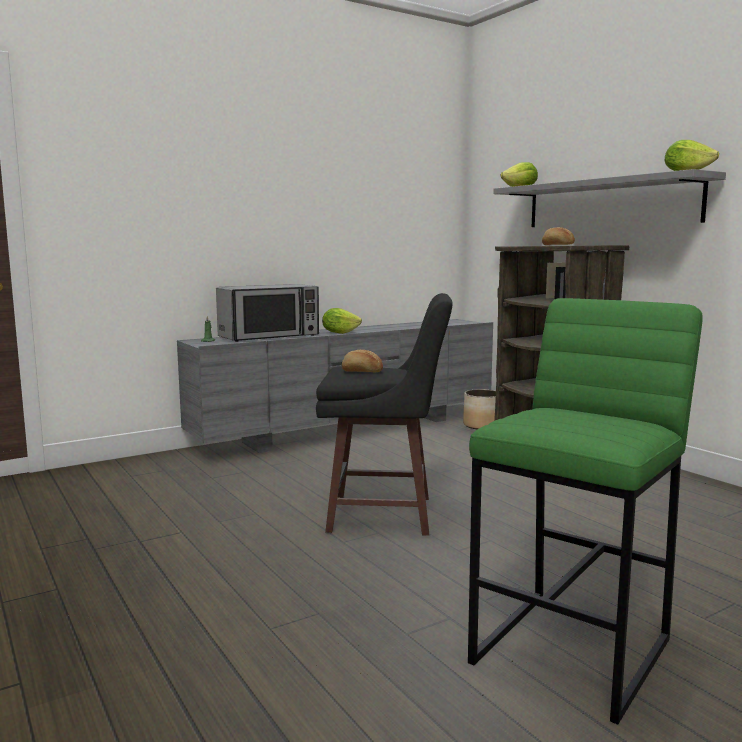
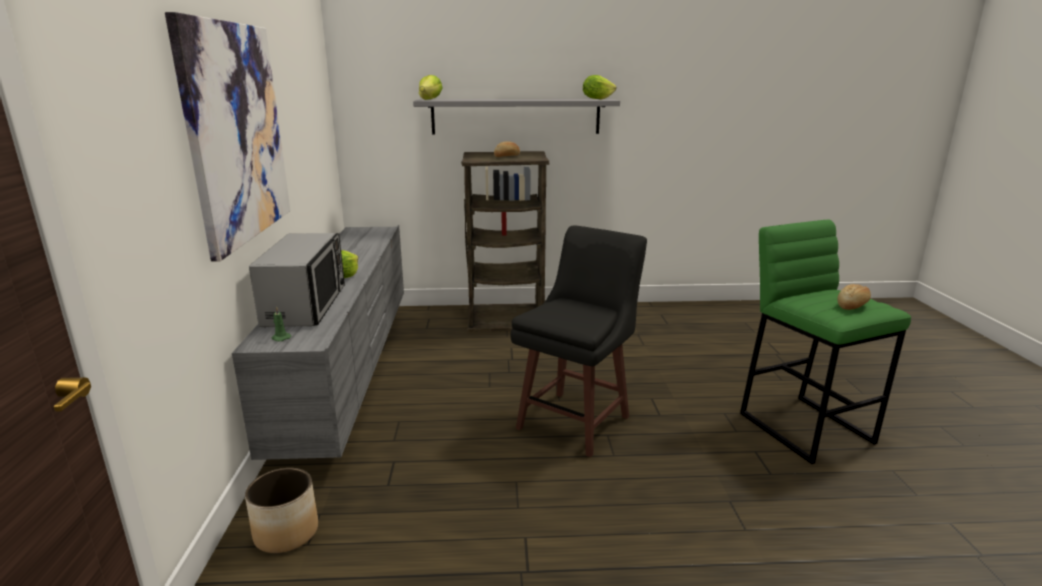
camera: 60 degrees left, 10 degrees up
bread [342,350,383,372] -> bread moved to [837,284,871,310]
planter [463,389,496,429] -> planter moved to [245,468,318,553]
none -> picture [165,12,290,262]

